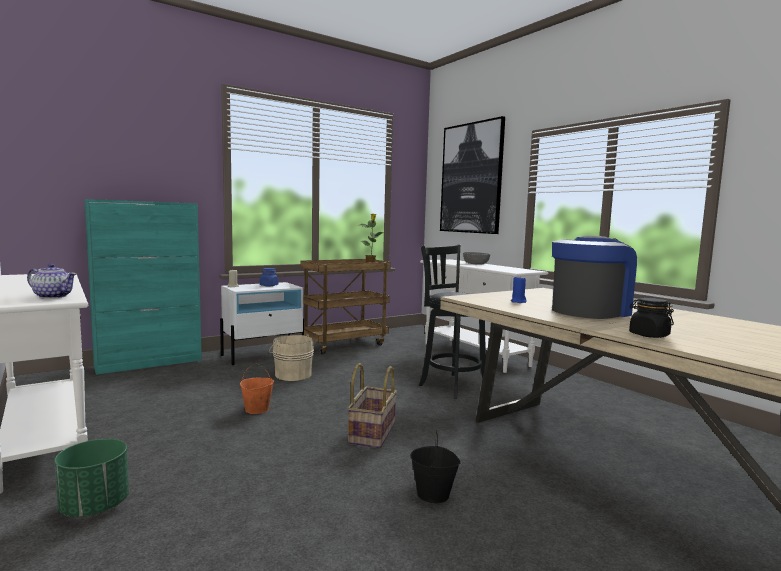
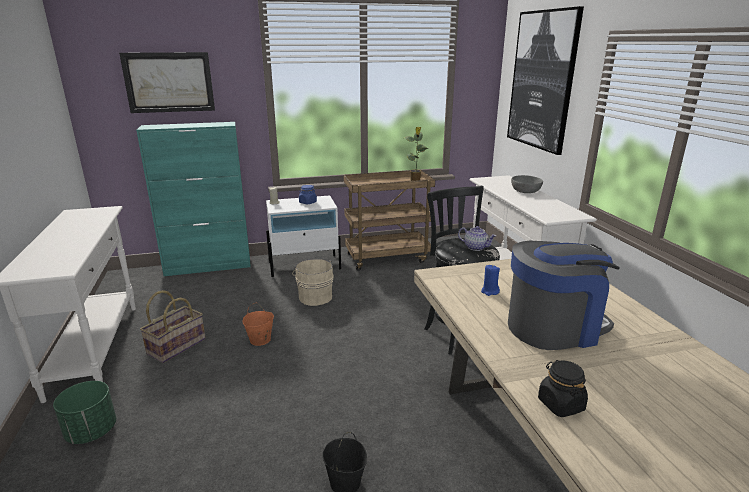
camera: 20 degrees right, 15 degrees up
teapot [27,263,77,299] -> teapot moved to [458,226,496,251]
basket [347,363,397,448] -> basket moved to [140,290,206,363]
none -> picture [119,52,215,113]

